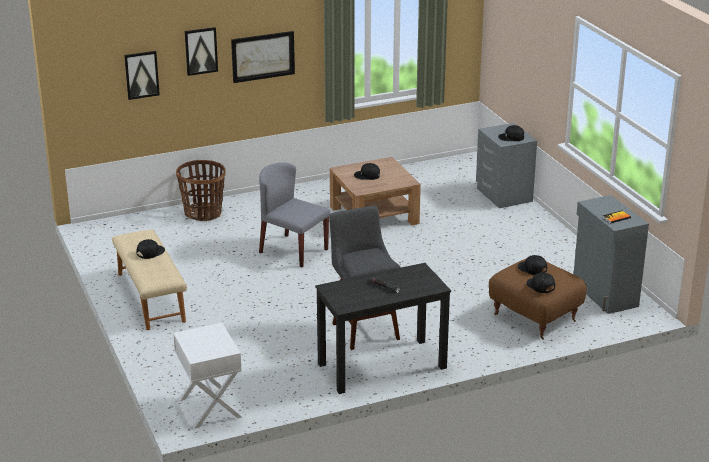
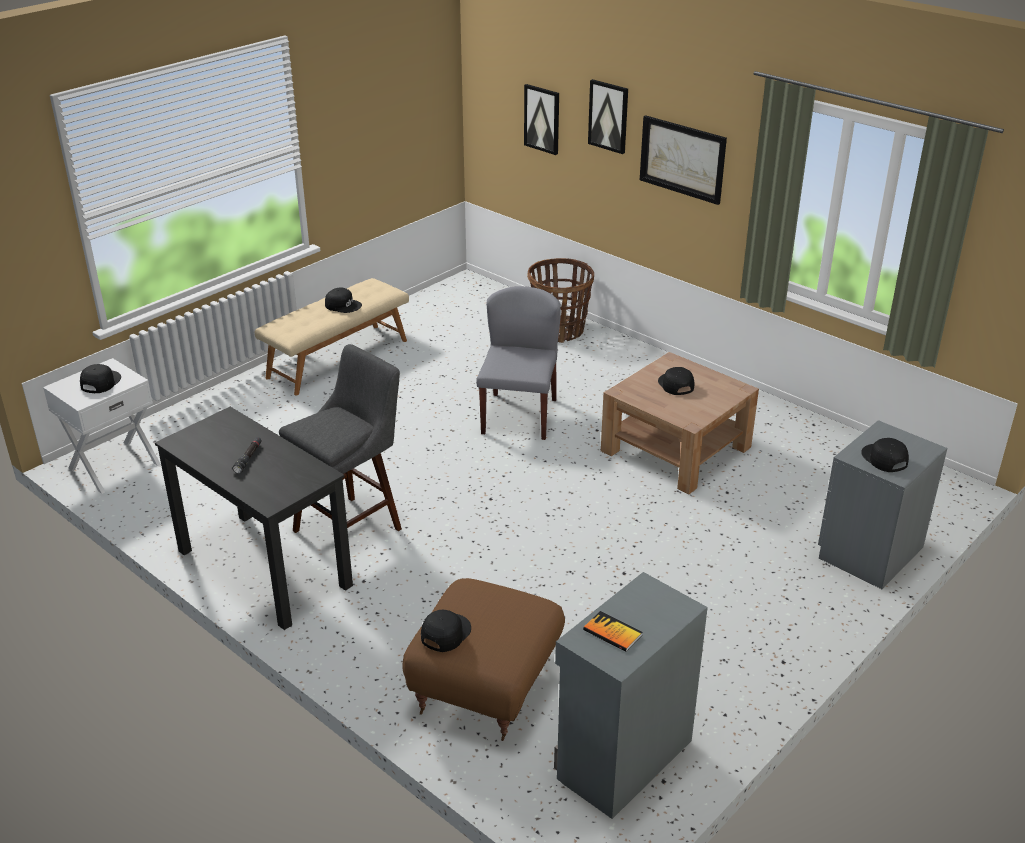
camera: 65 degrees right, 5 degrees up
black cap [518,255,547,275] -> black cap moved to [80,364,121,393]

